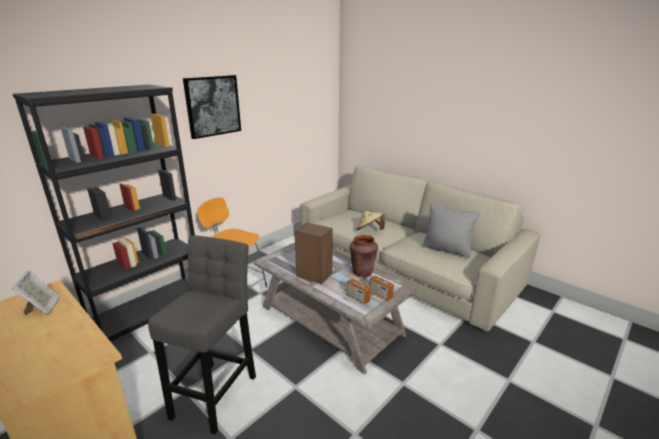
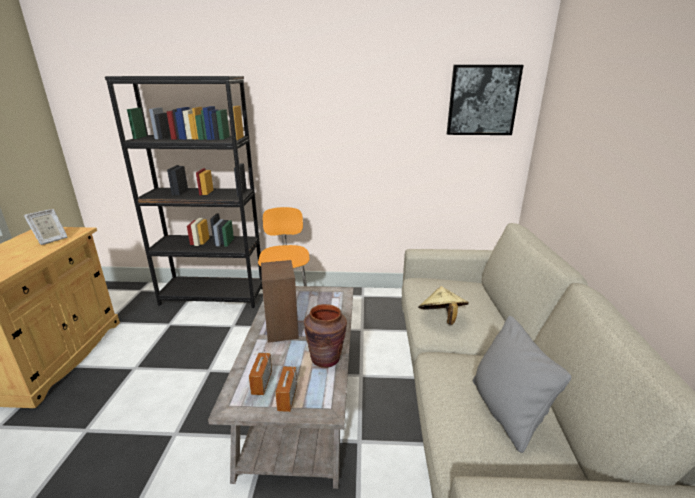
camera: 50 degrees right, 0 degrees up
grey stool [148,235,256,434] -> none
picture [183,75,241,139] -> picture moved to [447,65,523,135]

